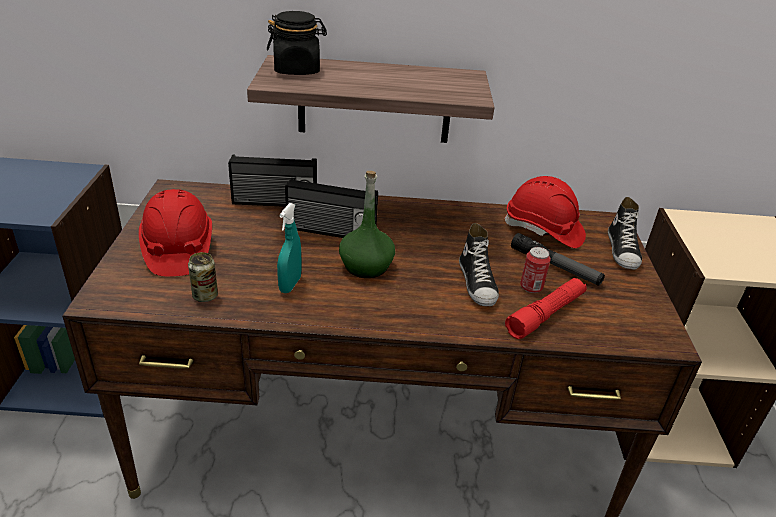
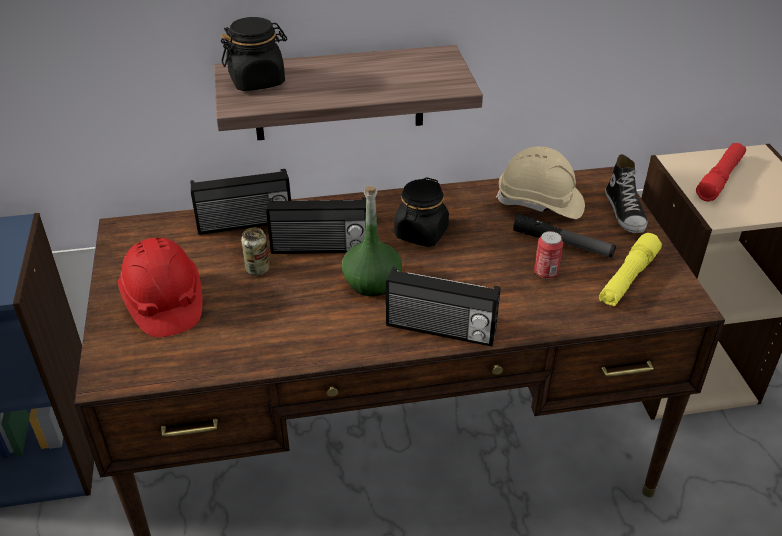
camera: 10 degrees left, 5 degrees up
can [188,252,218,302] -> can moved to [241,228,270,275]
turquoise spray bottle [277,203,302,293] -> none
shoe [459,223,499,306] -> none
red hard hat [503,176,586,248] -> beige hard hat [496,146,585,219]
red flashlight [505,278,587,339] -> red flashlight moved to [696,143,746,202]
none -> radio [386,267,500,347]
none -> black jar [394,177,449,247]
none -> yellow flashlight [599,233,662,307]

